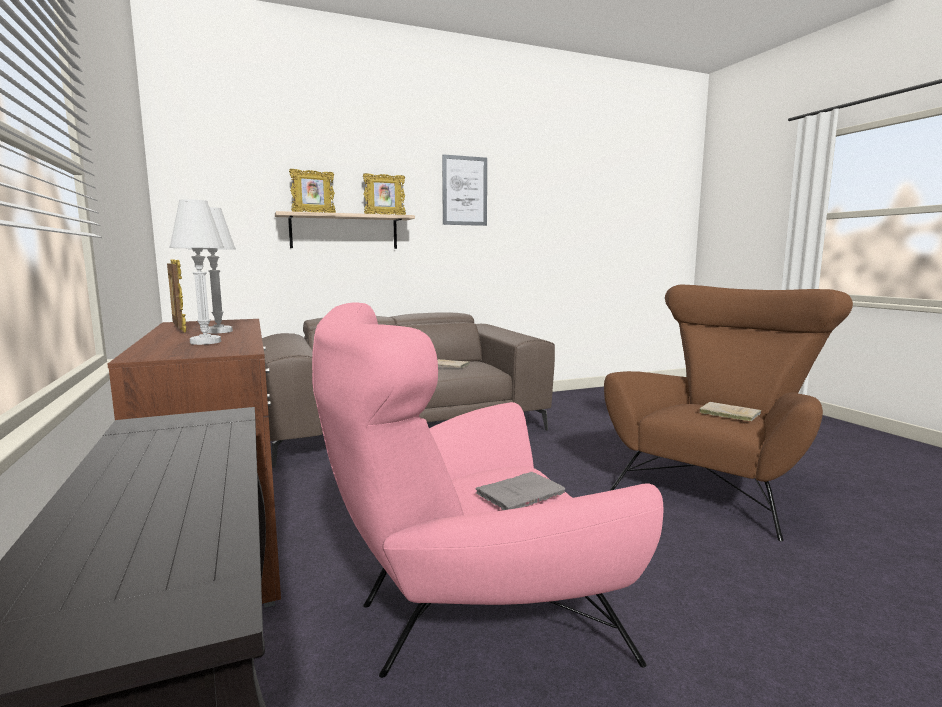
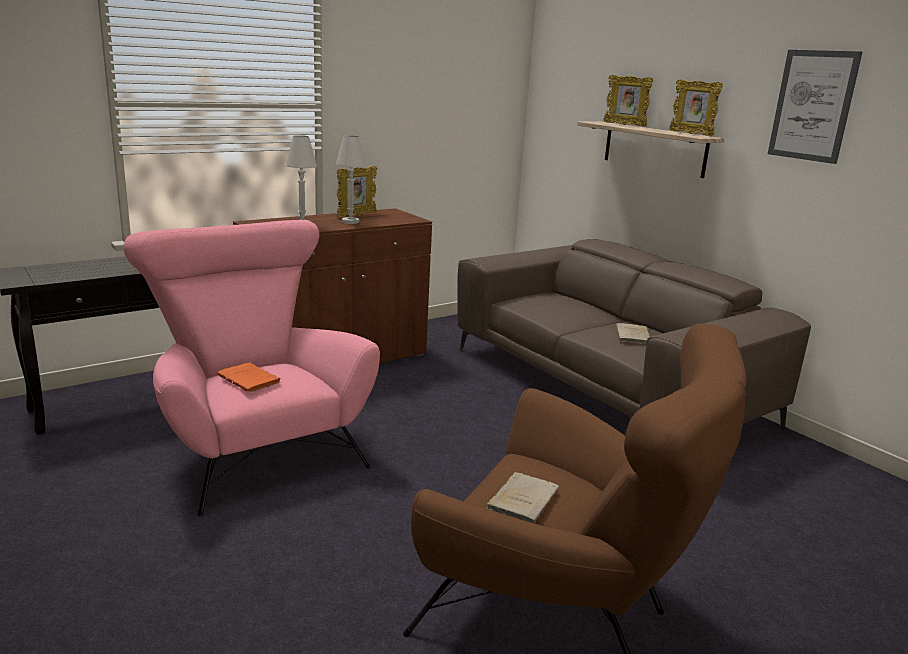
camera: 75 degrees right, 10 degrees up
grey book [475,472,565,510] -> orange book [218,362,280,392]

